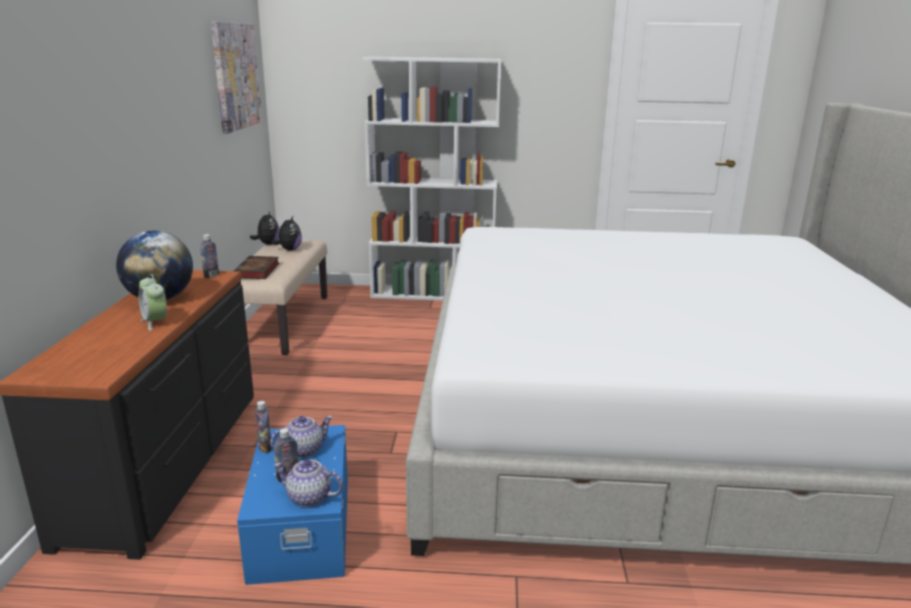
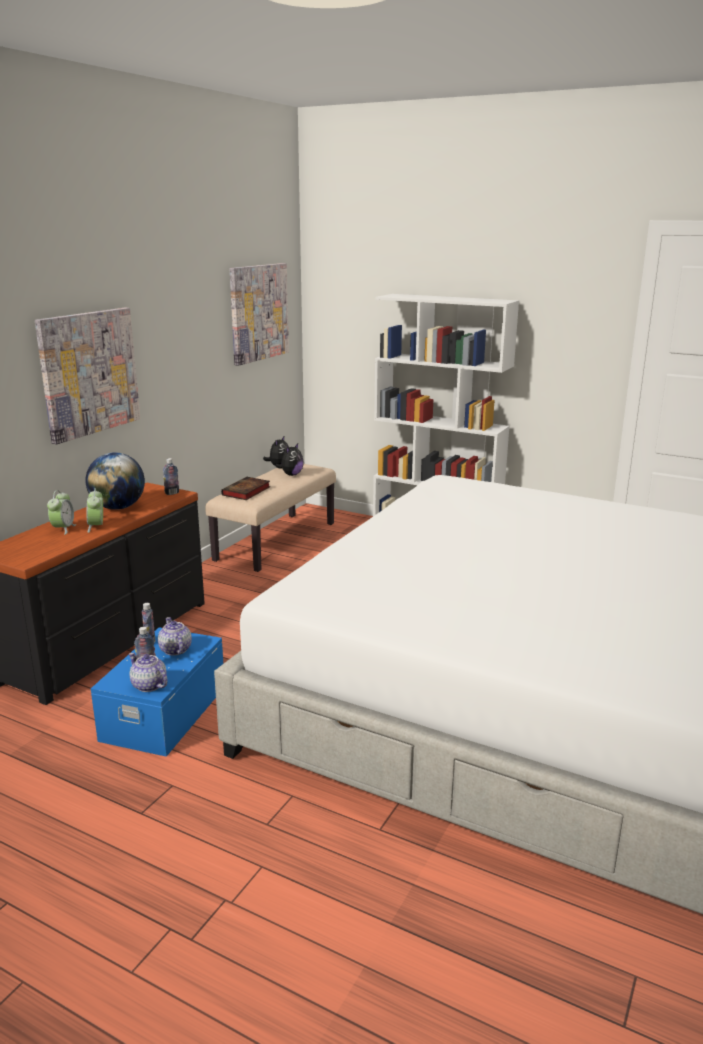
camera: 25 degrees right, 0 degrees up
teapot [270,416,333,458] -> teapot turned 105 degrees counterclockwise [158,617,192,656]
none -> picture [35,308,140,444]
none -> alarm clock [47,490,76,535]

